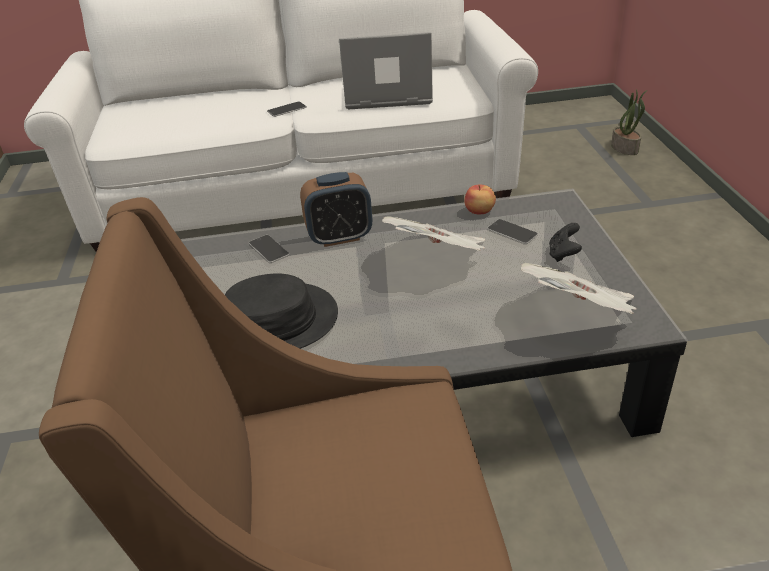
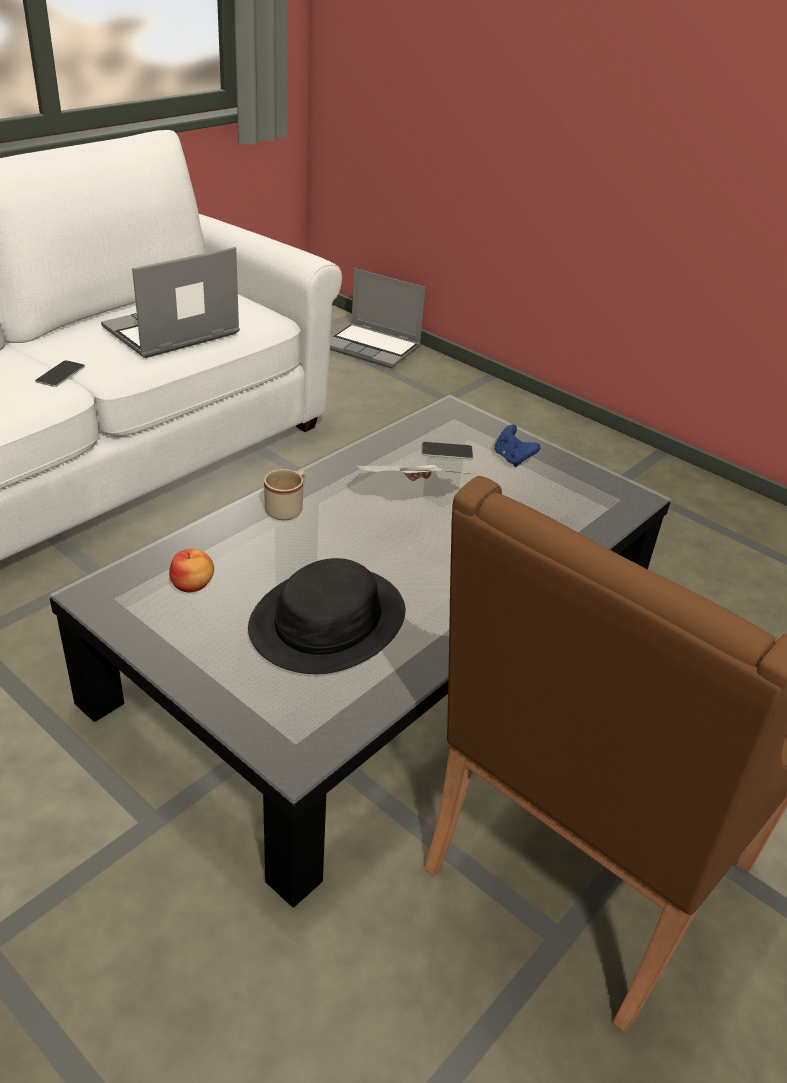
camera: 45 degrees left, 0 degrees up
phone [249,235,289,263] -> none
alarm clock [300,172,372,247] -> beige mug [264,469,305,520]
apple [464,185,496,214] -> apple moved to [169,549,214,592]
newspaper [521,263,637,314] -> none
black game controller [549,223,582,262] -> blue game controller [494,425,540,467]
potted plant [611,89,647,155] -> laptop [330,268,426,368]

